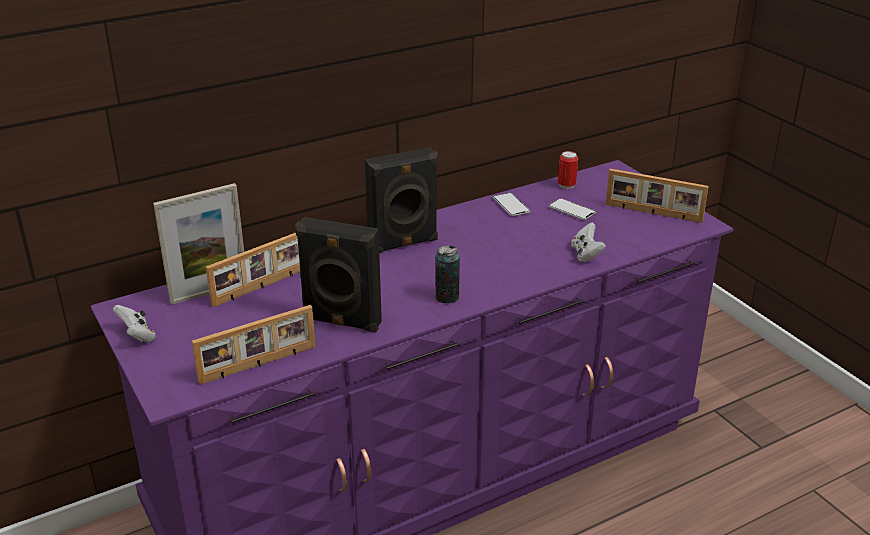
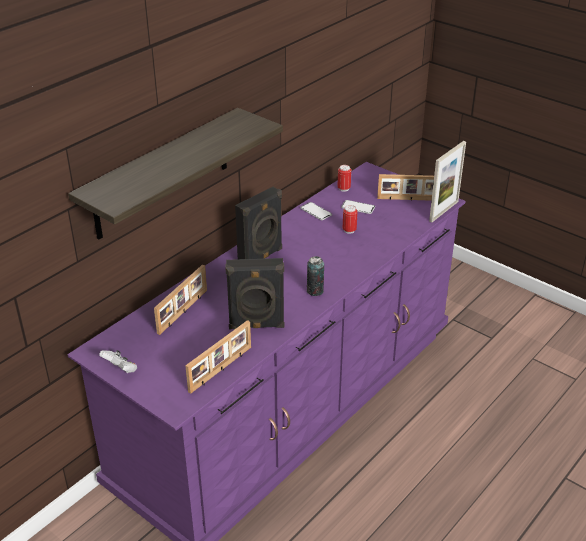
camera: 20 degrees left, 5 degrees up
picture frame [153,183,244,305] -> picture frame moved to [429,141,466,222]
white game controller [571,222,606,262] -> none
none -> shelf [68,108,283,240]
none -> can [343,205,358,234]

